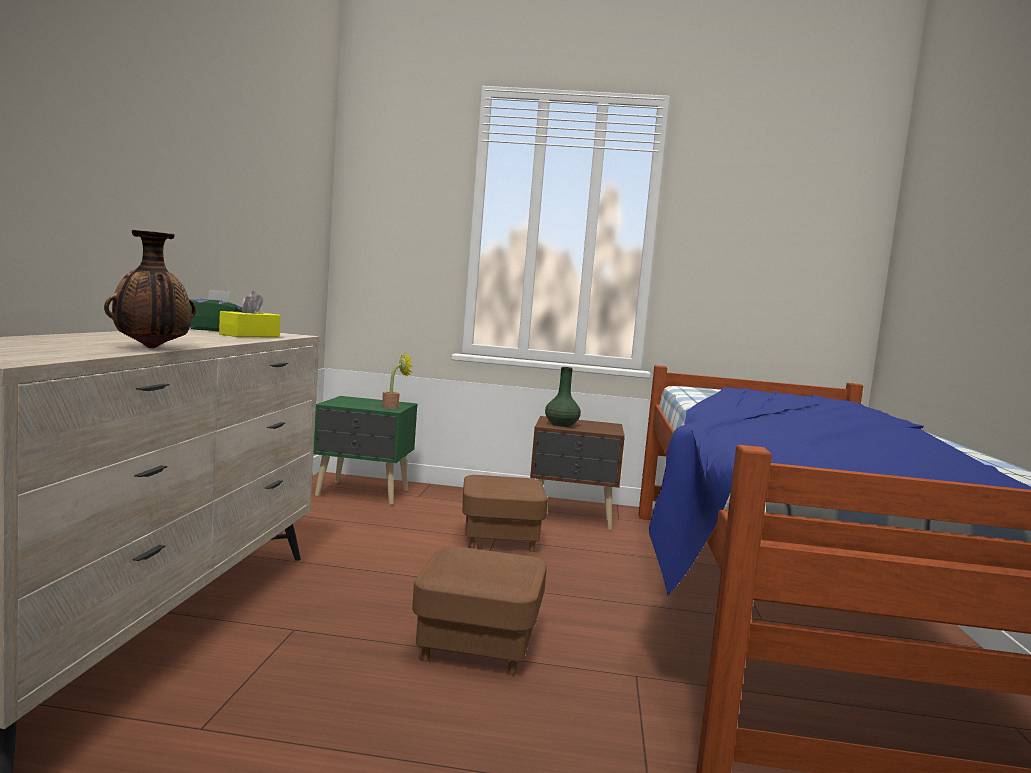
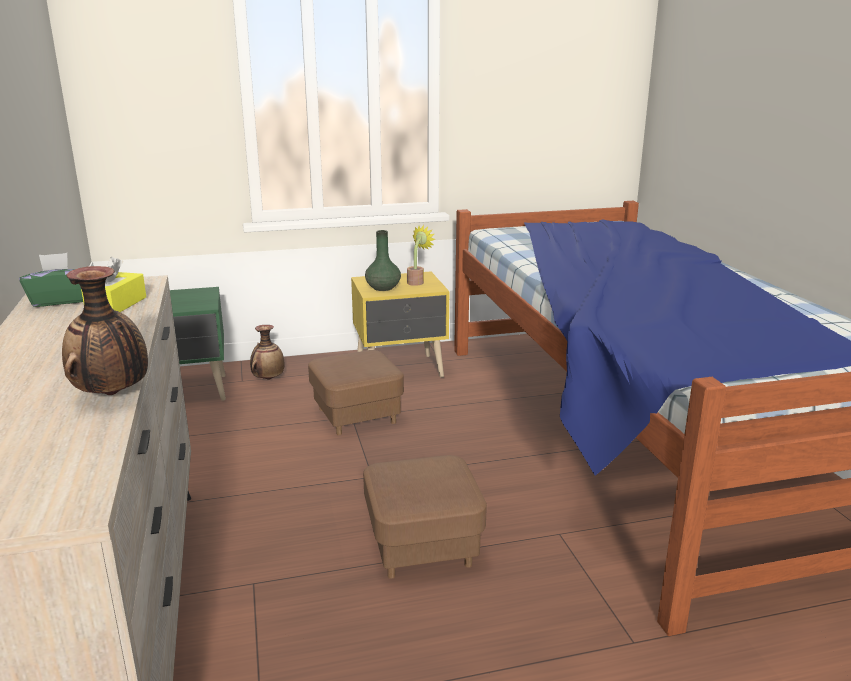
camera: 20 degrees left, 15 degrees up
potted plant [382,353,413,409] -> potted plant moved to [407,225,435,286]
brown nightstand [530,416,625,530] -> yellow nightstand [351,271,450,378]
none -> vase [250,325,285,380]

